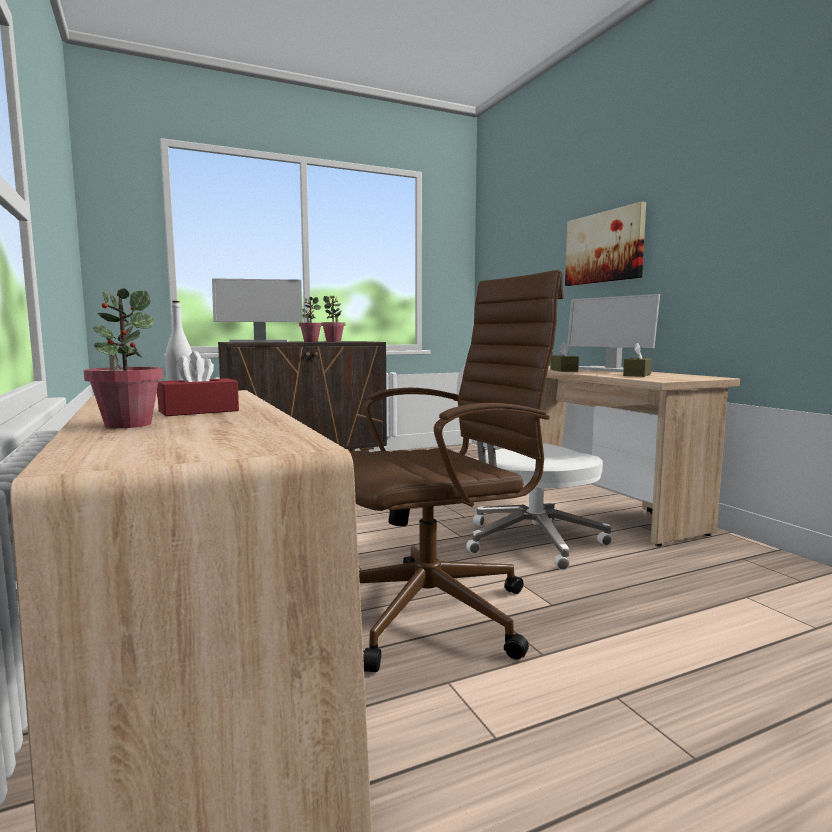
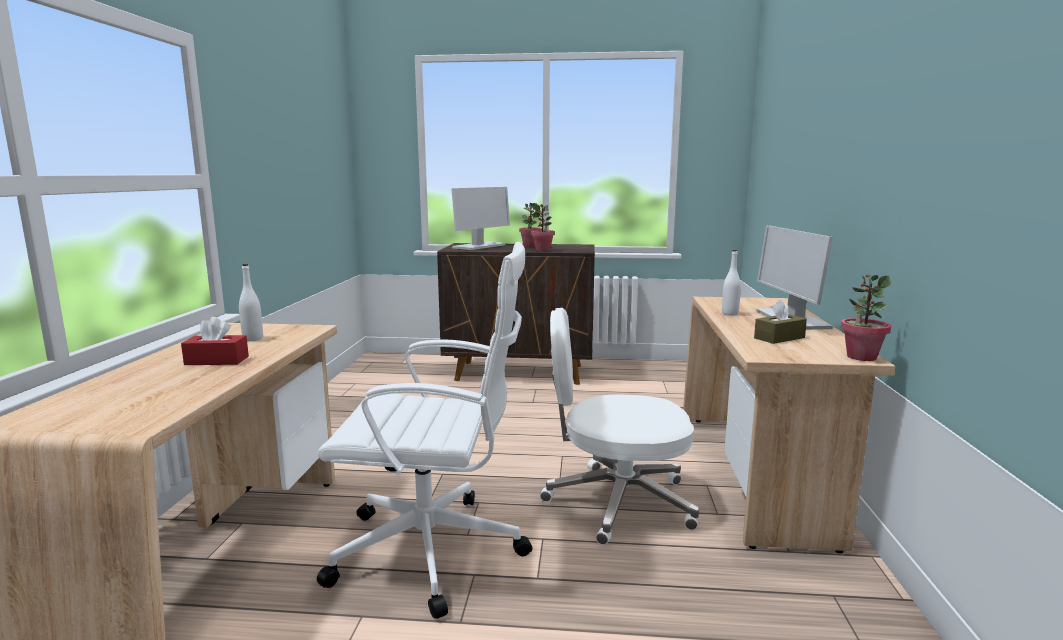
camera: 30 degrees right, 5 degrees up
potted plant [84,288,164,428] -> potted plant moved to [841,274,891,361]
monitor [212,278,302,342] -> monitor turned 75 degrees counterclockwise [451,187,510,250]
brown office chair [350,270,564,672] -> white office chair [317,242,532,619]
brown tissue box [551,342,579,372] -> white bottle [722,250,741,316]
picture [565,202,646,286] -> none

